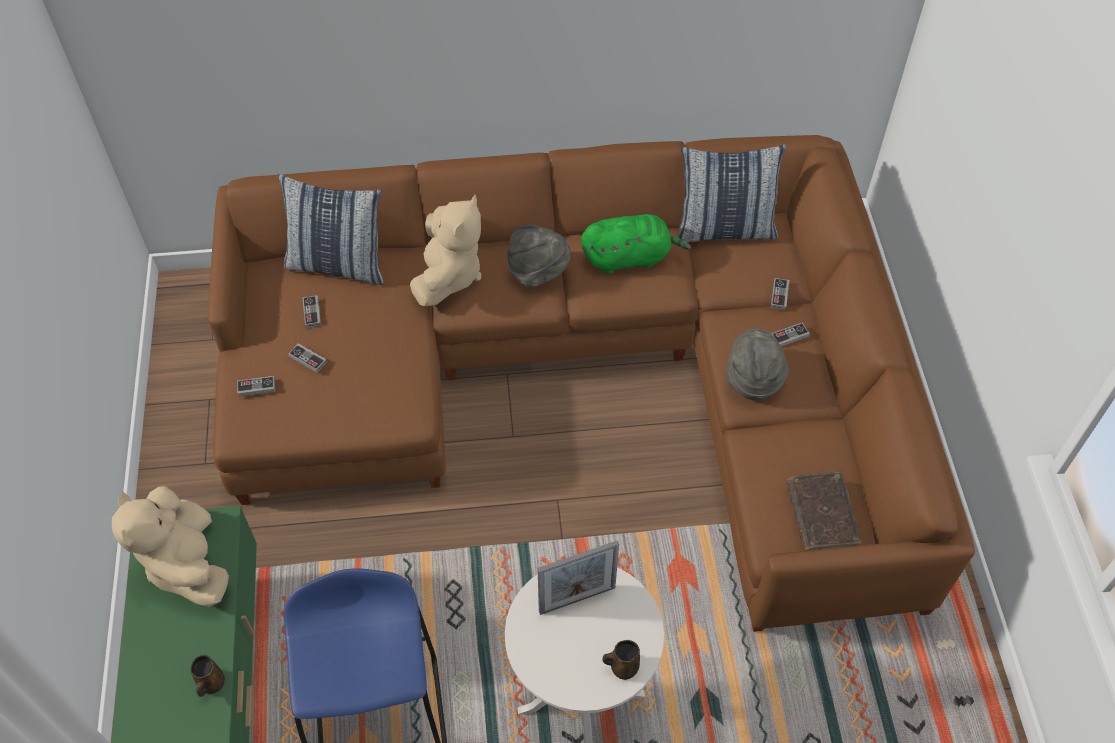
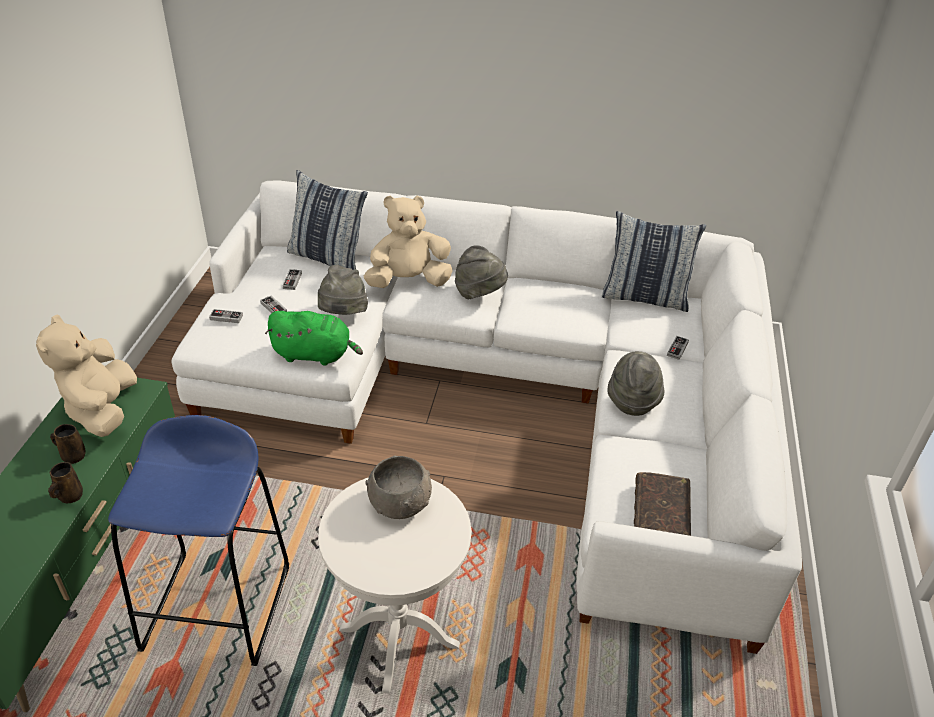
camera: 15 degrees right, 15 degrees down
brown sofa [208,135,975,632] -> white sofa [171,180,802,654]
beige plush toy [410,194,481,306] -> beige plush toy turned 135 degrees counterclockwise [364,195,453,288]
picture frame [538,540,619,615] -> grey bowl [365,455,432,519]
green plush toy [581,214,691,274] -> green plush toy moved to [265,311,363,366]
brown mug [602,640,640,680] -> brown mug moved to [50,424,86,464]
game controller [771,322,810,347] -> none
none -> grey hat [318,265,368,315]

